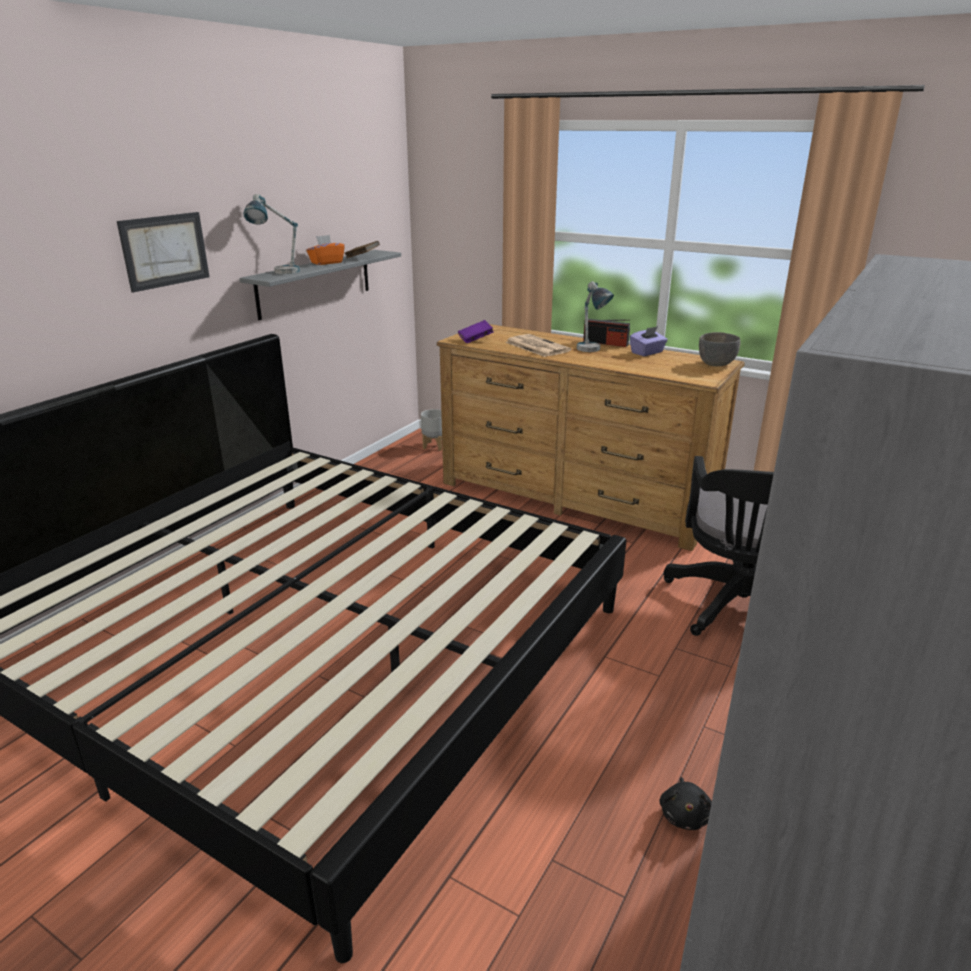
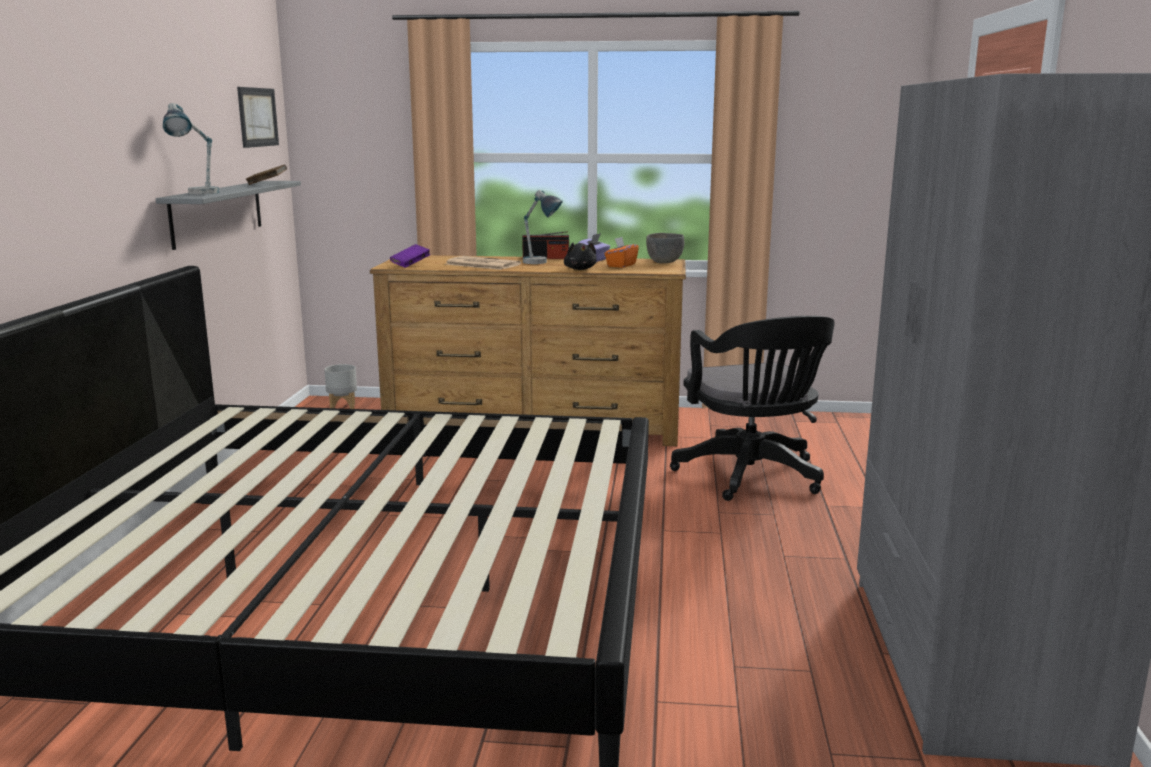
camera: 25 degrees left, 10 degrees down
picture [117,212,209,292] -> picture moved to [237,87,279,148]
orange tissue box [306,235,345,265] -> orange tissue box moved to [604,237,639,268]
black plush toy [659,777,712,830] -> black plush toy moved to [564,243,597,270]

